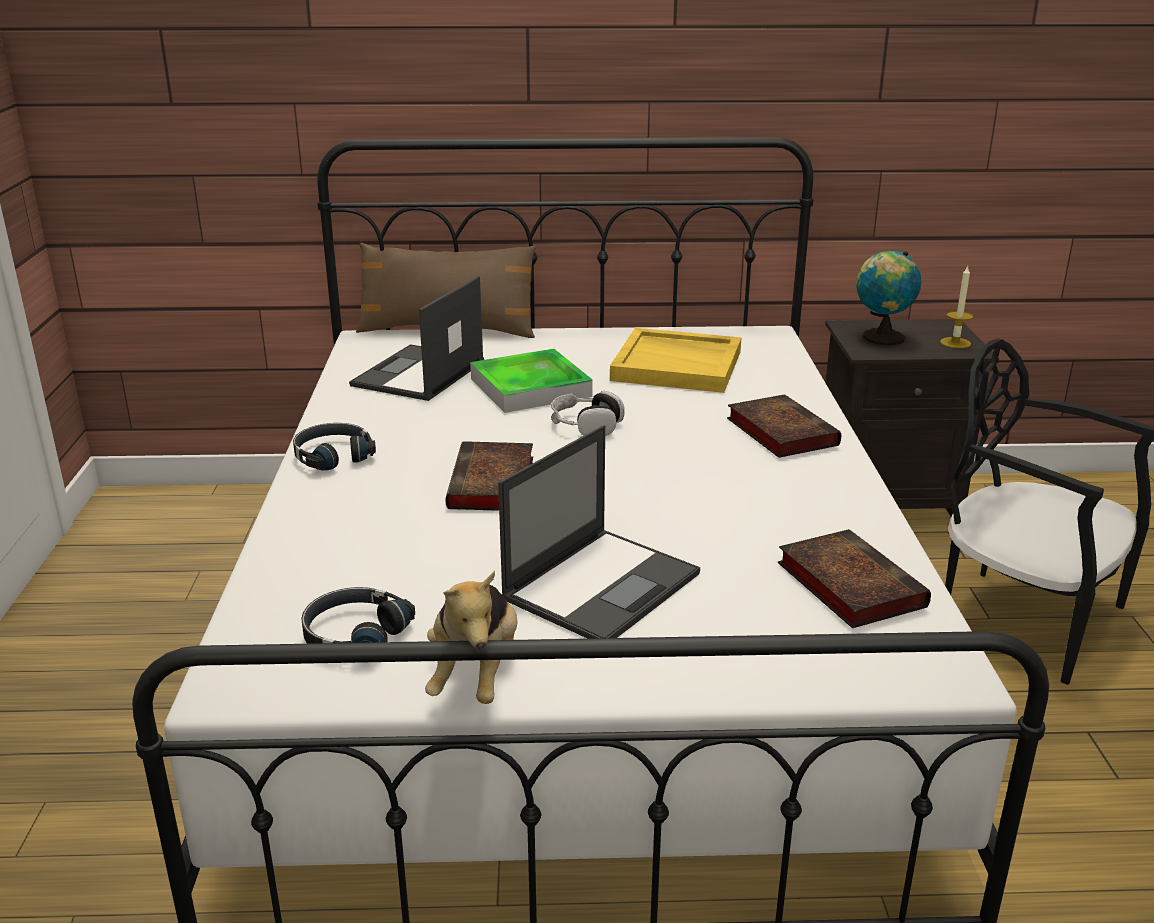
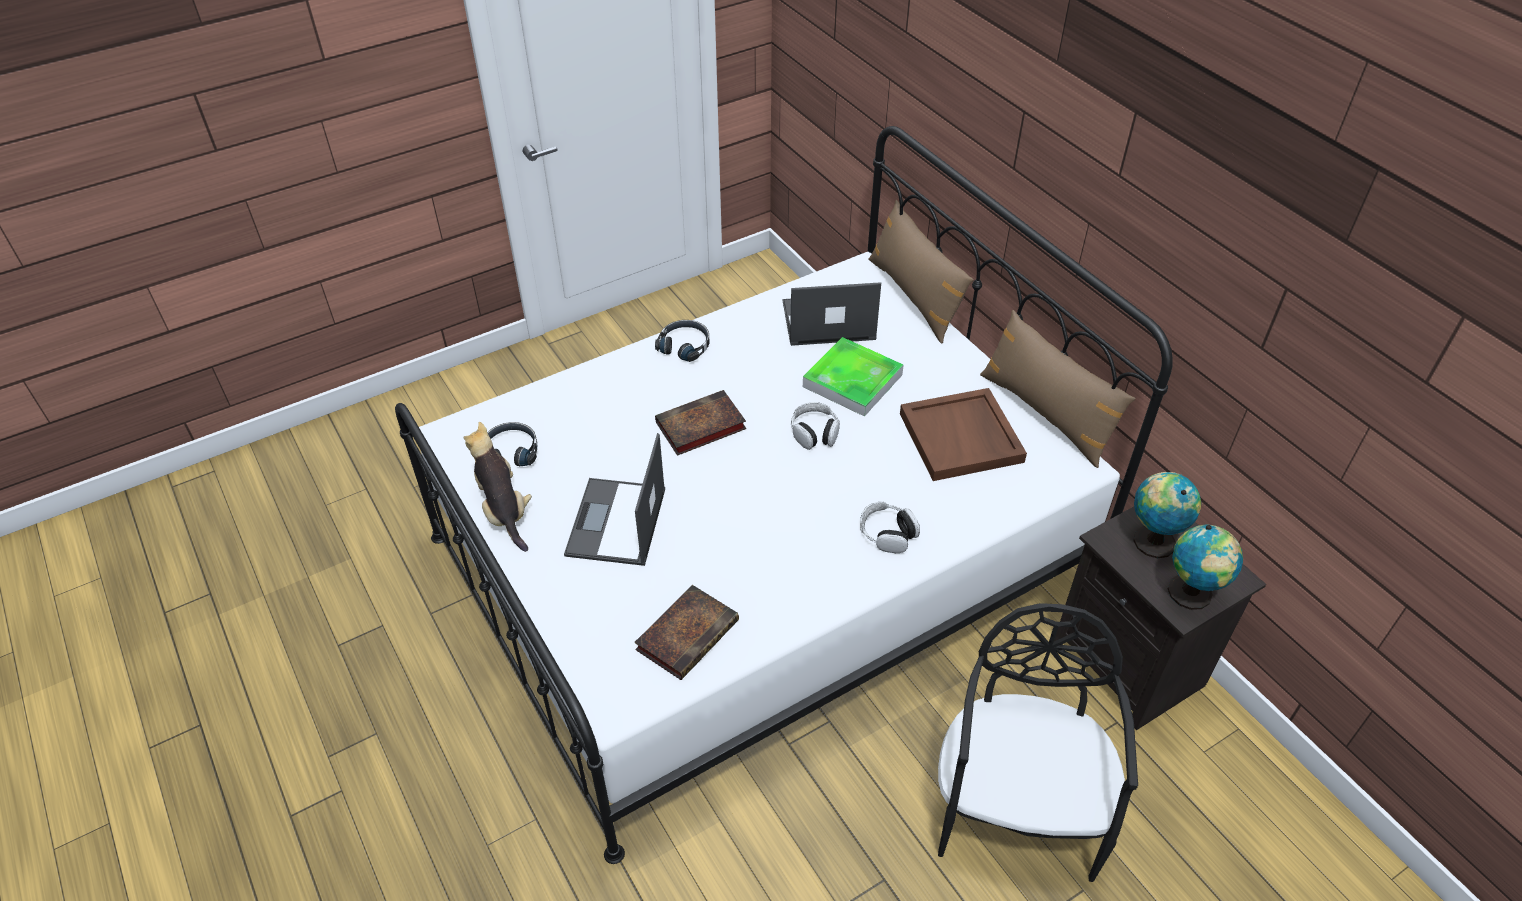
camera: 60 degrees right, 20 degrees up
plush toy [425,571,517,704] -> plush toy turned 90 degrees clockwise [464,422,532,552]
laptop [498,425,700,639] -> laptop turned 90 degrees clockwise [564,433,665,566]
yellow tray [610,328,742,393] -> brown tray [900,388,1027,481]
book [727,394,841,458] -> headphones [860,502,920,553]
candle [940,266,973,348] -> globe [1168,524,1243,610]
none -> brown pillow [980,310,1136,468]

